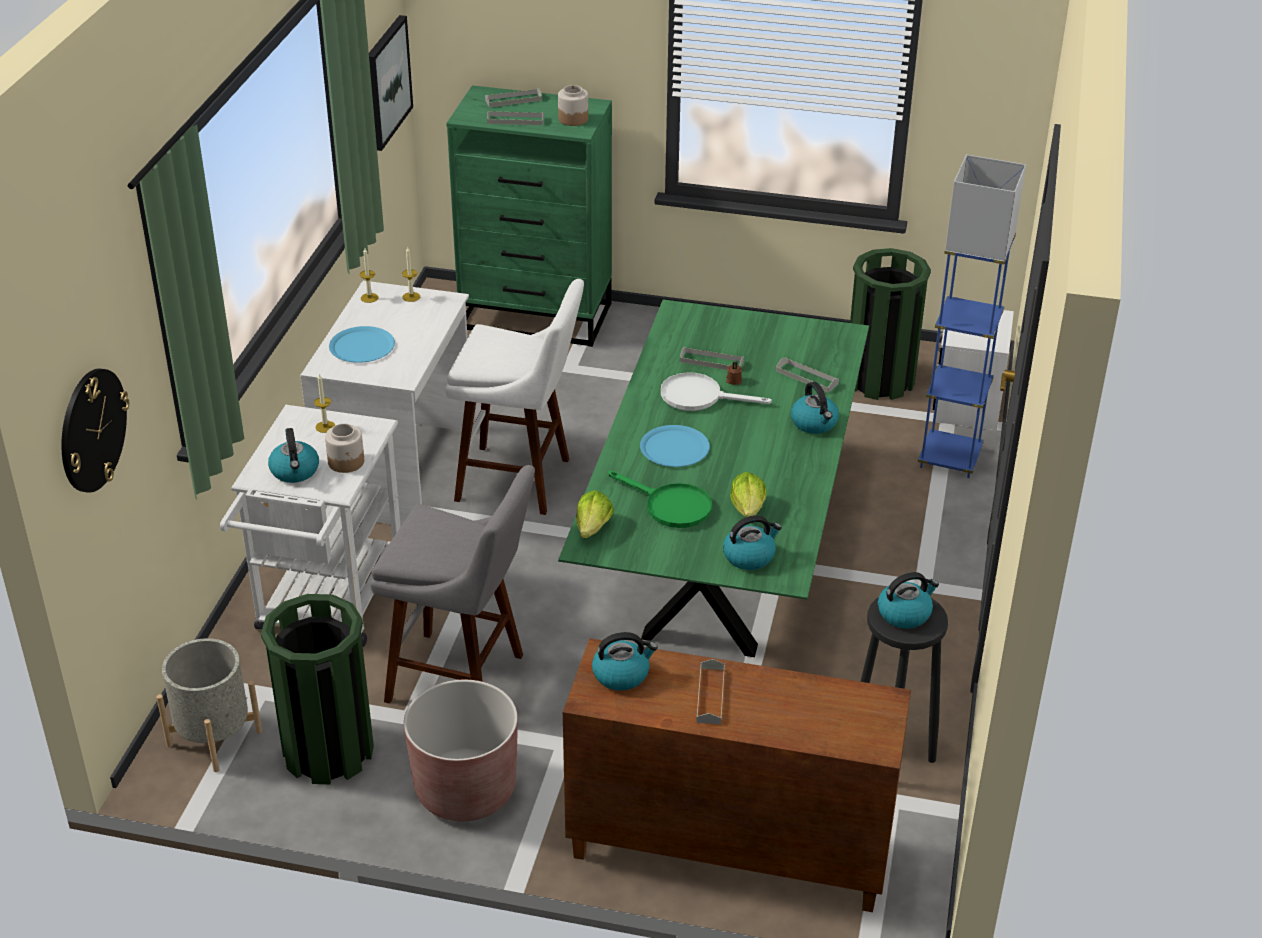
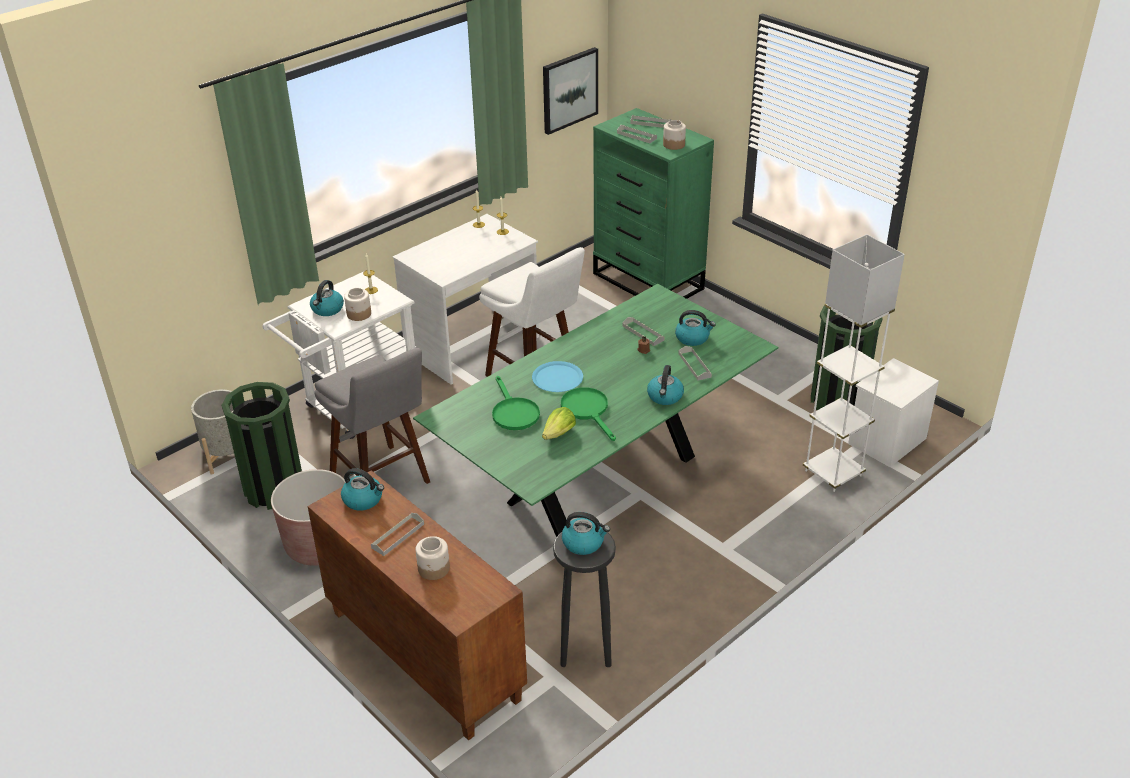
camera: 35 degrees right, 0 degrees up
wall clock [61,369,129,493] -> none
blue plate [329,326,395,363] -> none
lettuce [576,490,614,538] -> none
white frying pan [661,372,772,411] -> none
kettle [723,515,782,570] -> kettle moved to [675,310,716,346]
blue floor lamp [918,155,1026,478] -> white floor lamp [803,234,905,492]
none -> jar [415,536,450,580]
none -> green frying pan [561,387,616,441]

